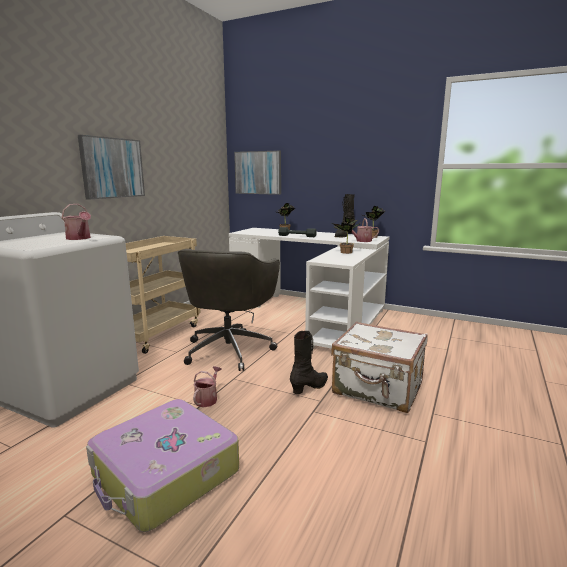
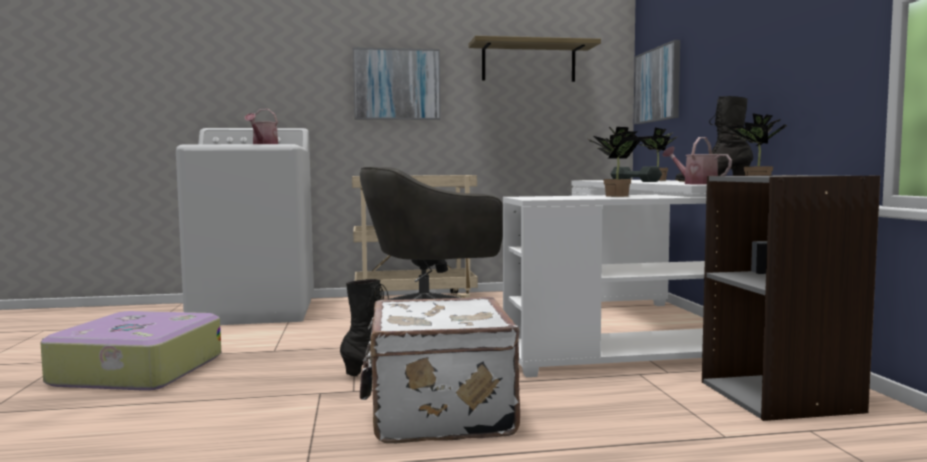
camera: 55 degrees right, 10 degrees down
watering can [193,366,221,407] -> none
none -> shelf [469,36,601,82]
none -> grey bookcase [702,175,880,421]

